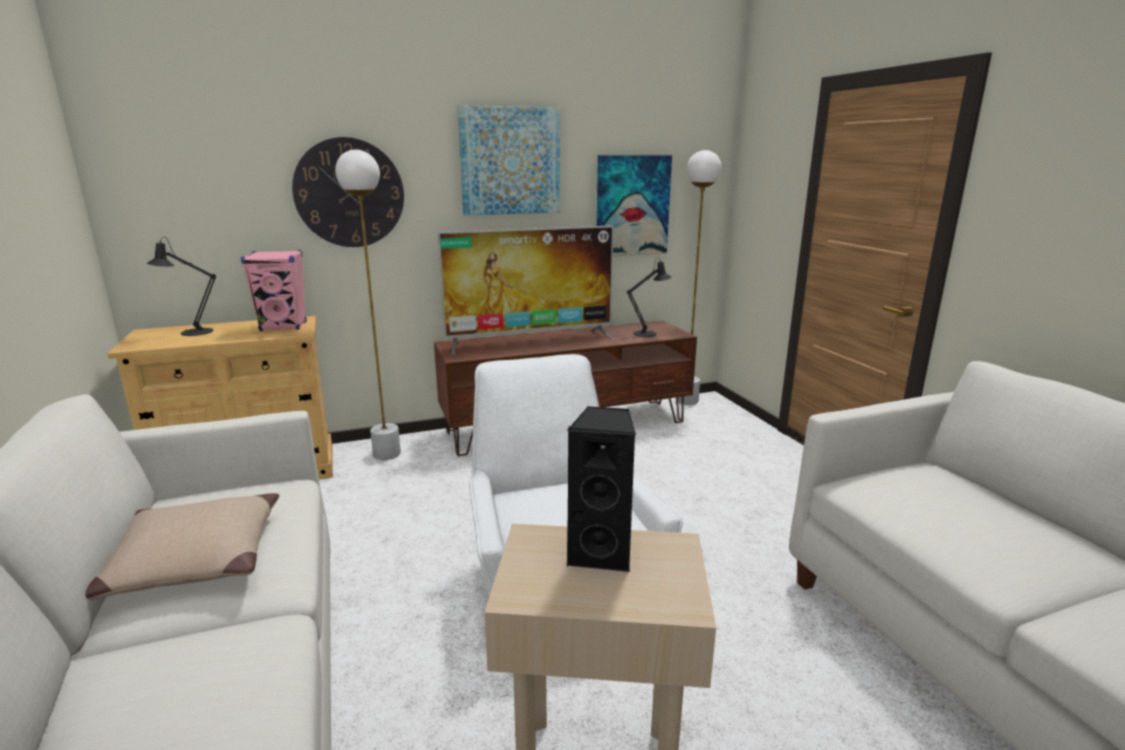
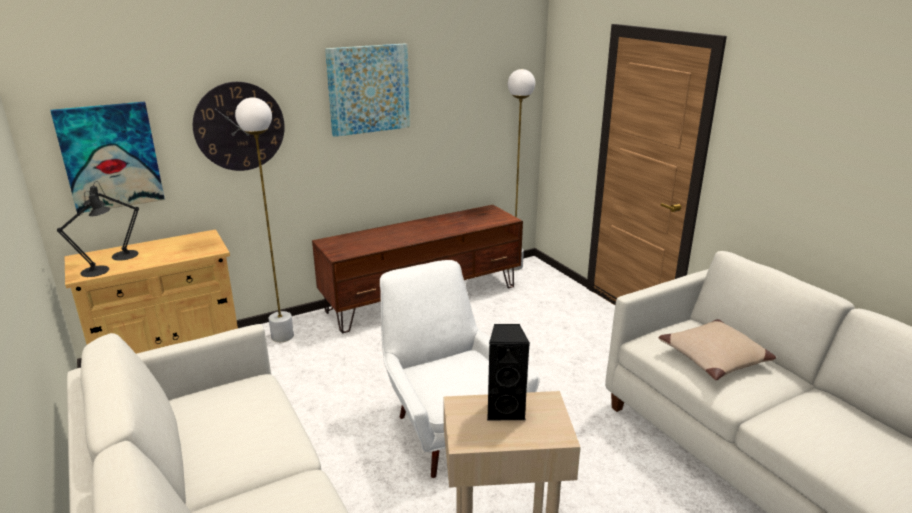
camera: 10 degrees left, 5 degrees up
beige pillow [85,493,279,600] -> beige pillow moved to [658,319,776,380]
pink speaker [241,250,306,331] -> none
television [438,225,615,355] -> none
picture [597,155,672,257] -> picture moved to [50,102,165,213]
black table lamp [627,257,671,337] -> black table lamp moved to [57,191,110,277]

